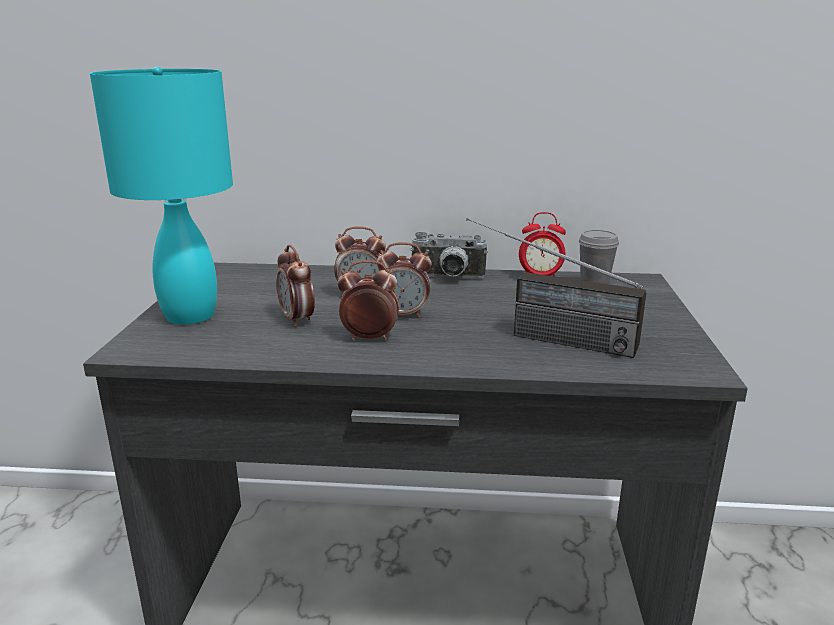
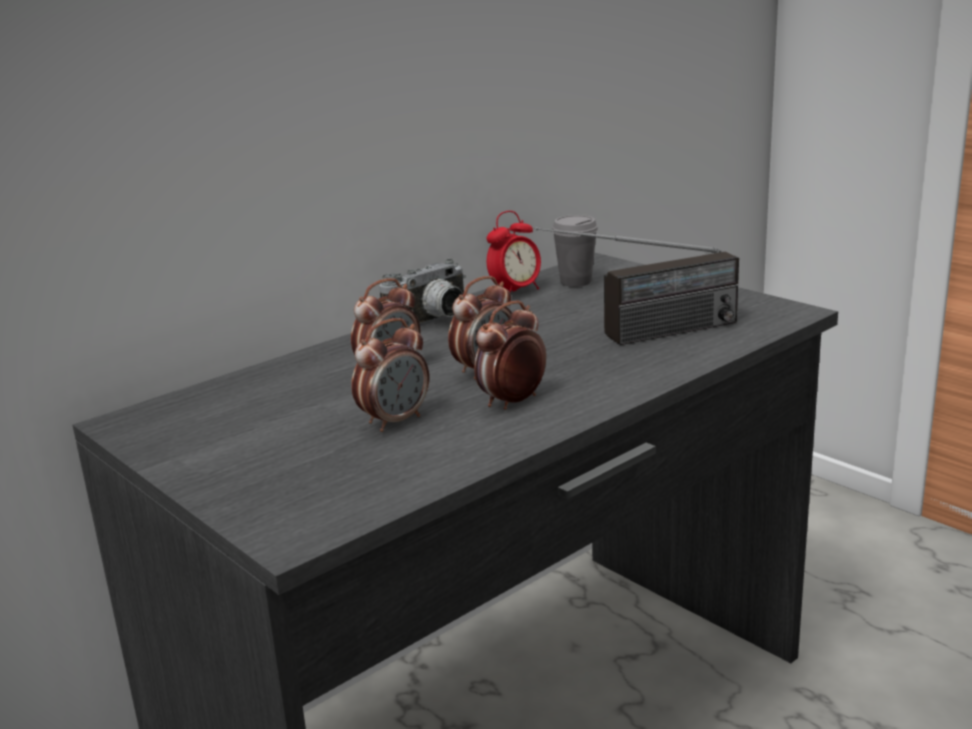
camera: 45 degrees left, 0 degrees up
turquoise table lamp [90,67,233,325] -> none
alarm clock [276,245,315,327] -> alarm clock turned 60 degrees counterclockwise [351,318,429,432]

